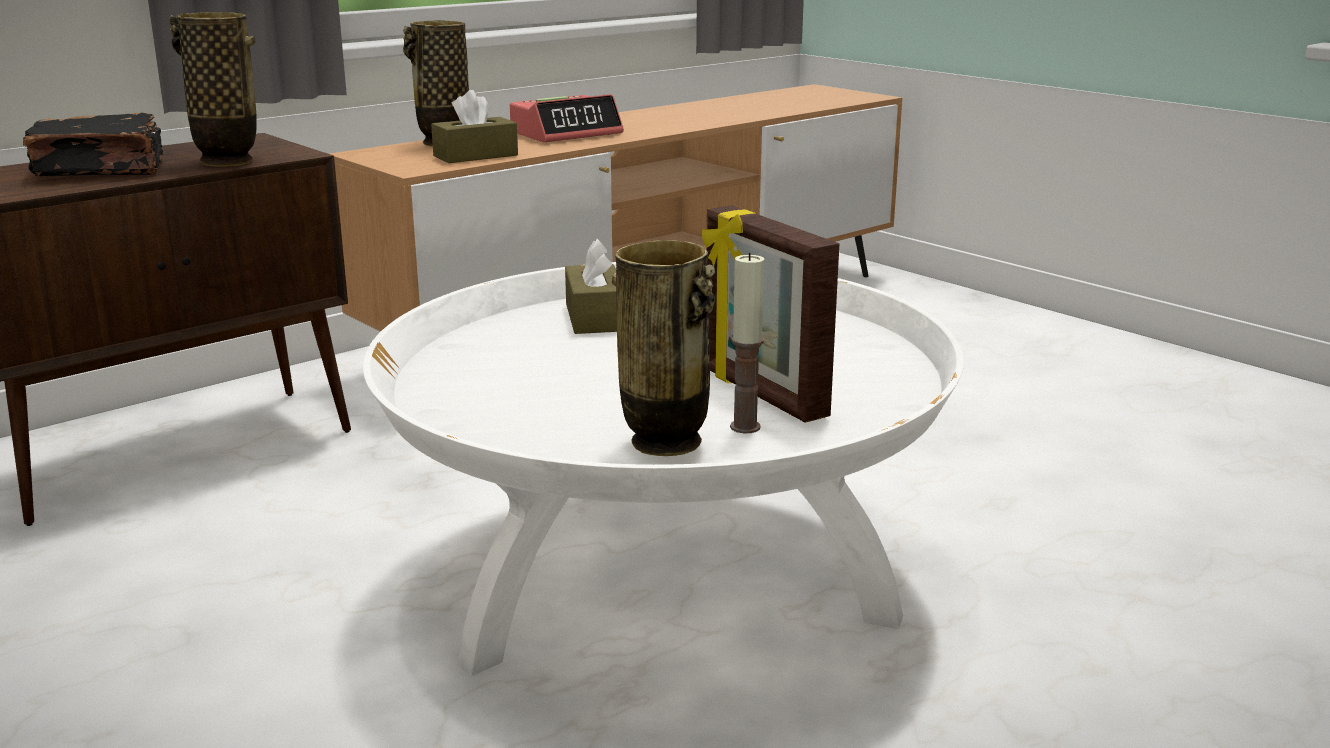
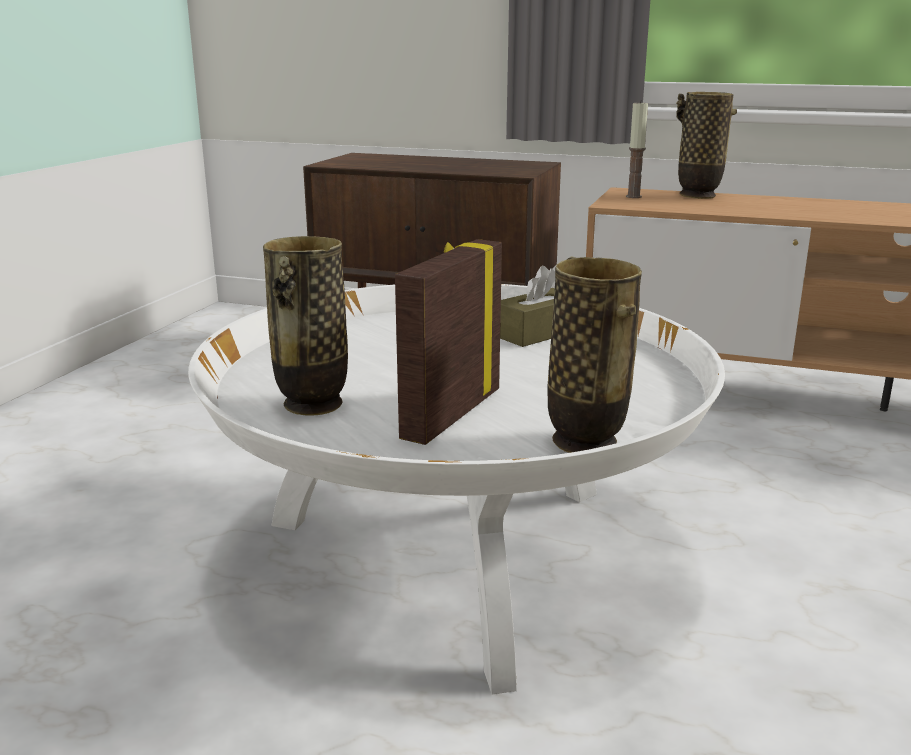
camera: 60 degrees right, 0 degrees up
black book [23,113,165,176] -> none
vase [169,12,257,167] -> vase moved to [547,256,642,453]
brown tissue box [431,90,518,163] -> none
alarm clock [510,94,624,142] -> none
candle [730,253,764,433] -> candle moved to [626,100,648,198]

